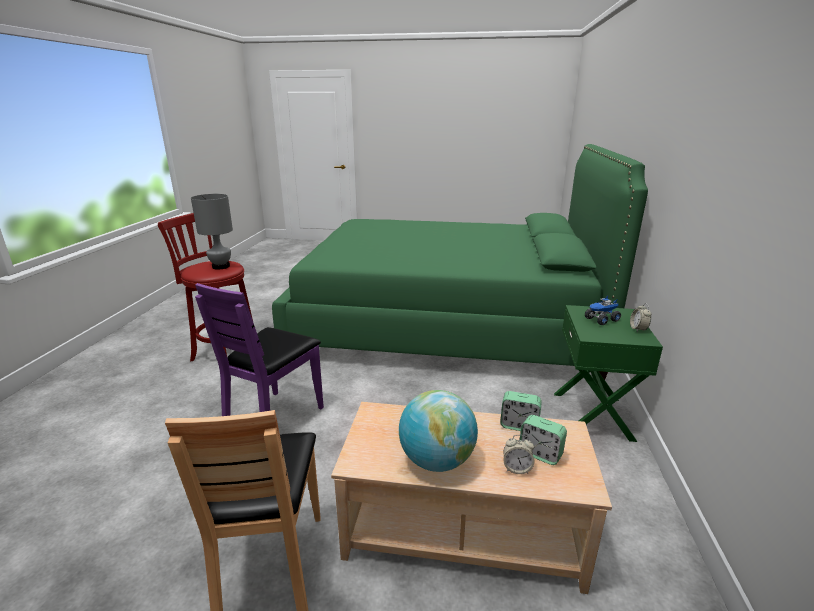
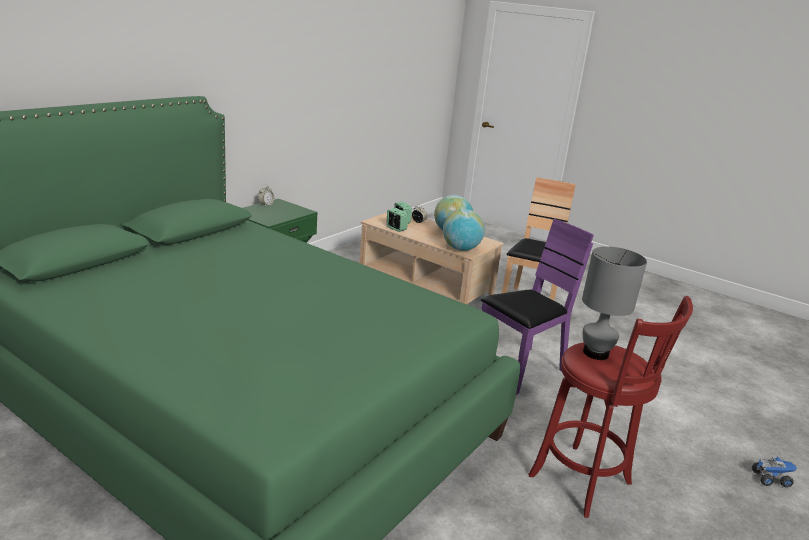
camera: 155 degrees left, 0 degrees up
toy truck [585,296,621,325] -> toy truck moved to [752,456,797,487]
none -> globe [443,209,485,251]

